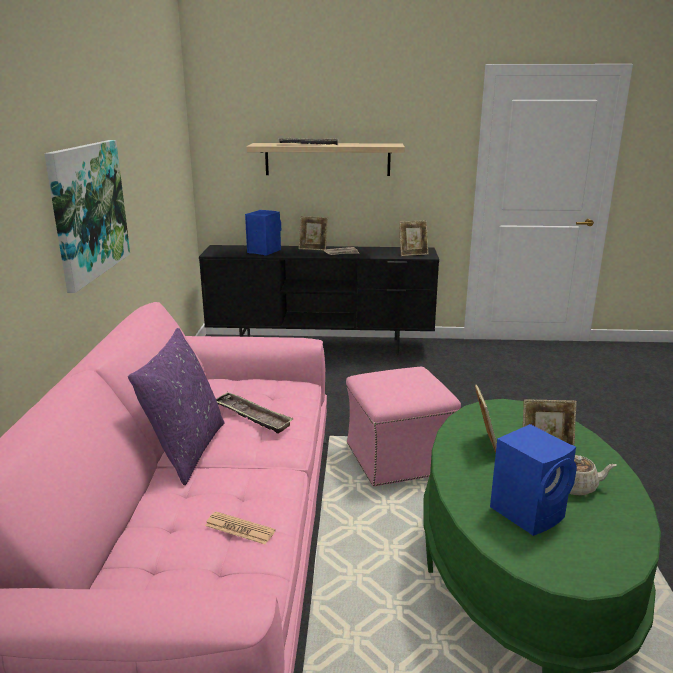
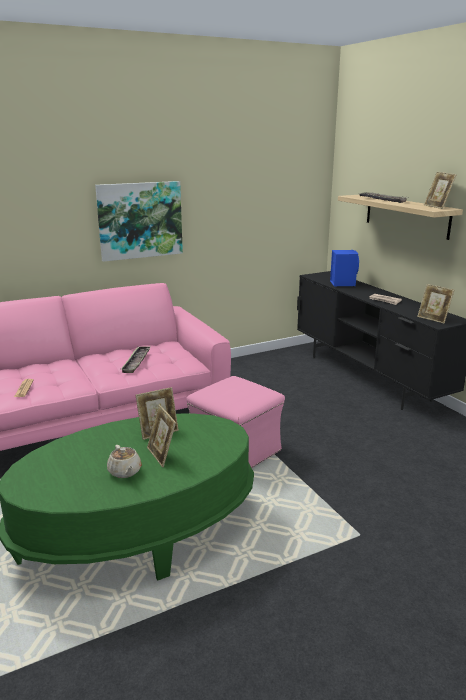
camera: 60 degrees right, 0 degrees up
purple pillow [128,328,225,485] -> none
picture frame [299,216,328,250] -> picture frame moved to [424,172,457,209]
blue speaker [490,424,577,536] -> none

